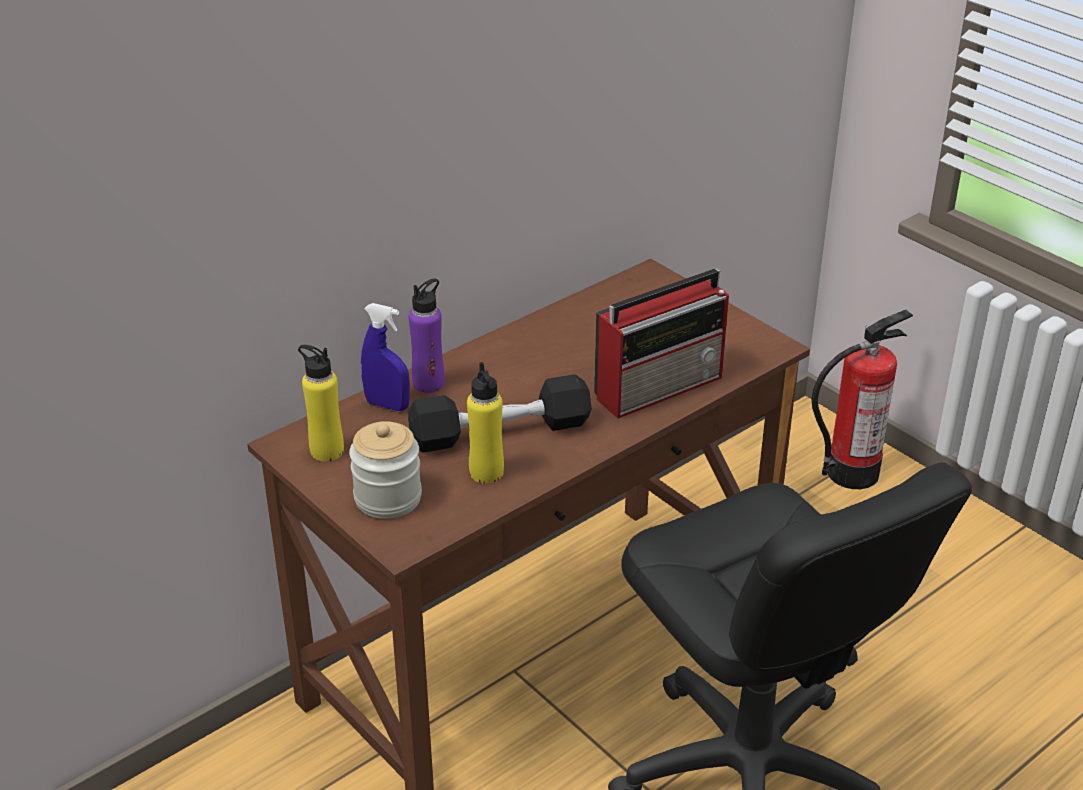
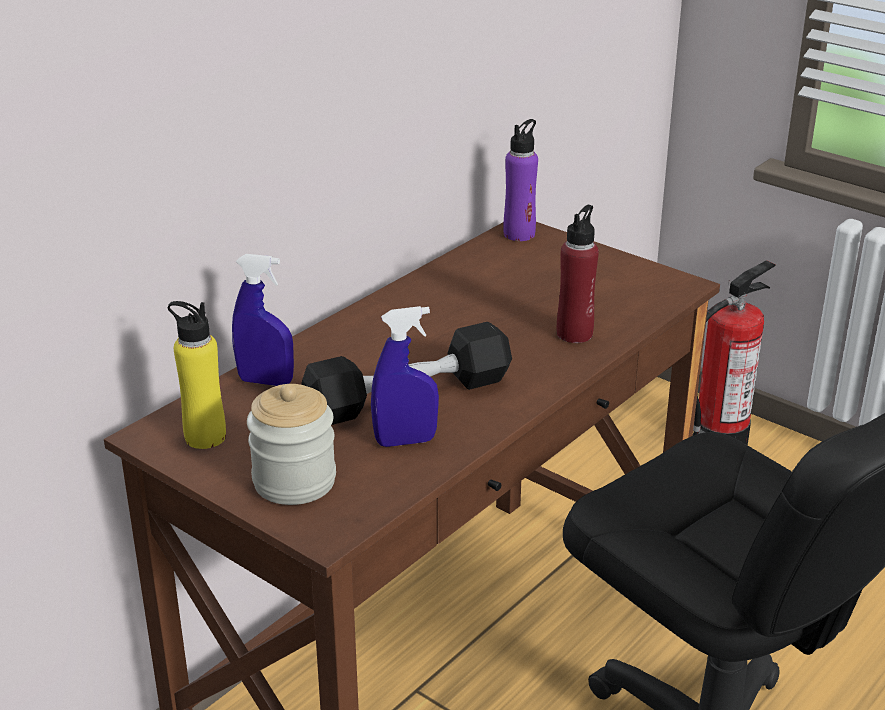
camera: 10 degrees left, 5 degrees down
purple bottle [408,278,445,393] -> purple bottle moved to [503,119,538,241]
yellow bottle [467,362,504,483] -> blue spray bottle [371,306,439,447]
radio [594,269,729,418] -> red bottle [557,205,599,343]

